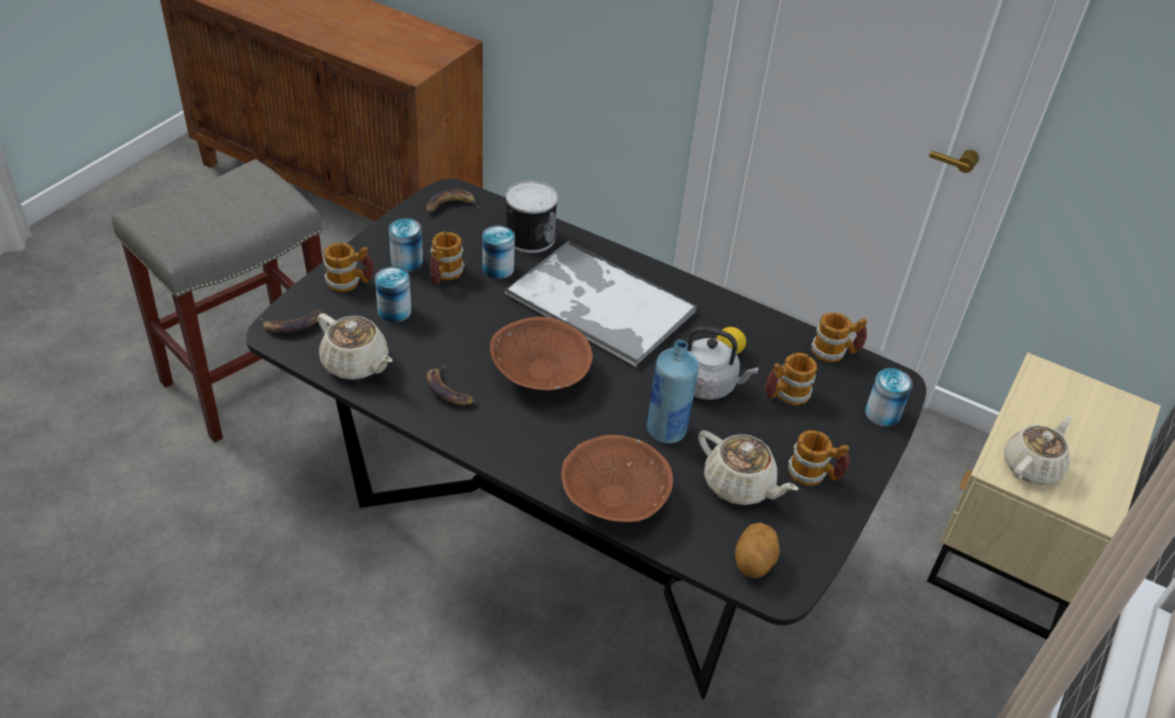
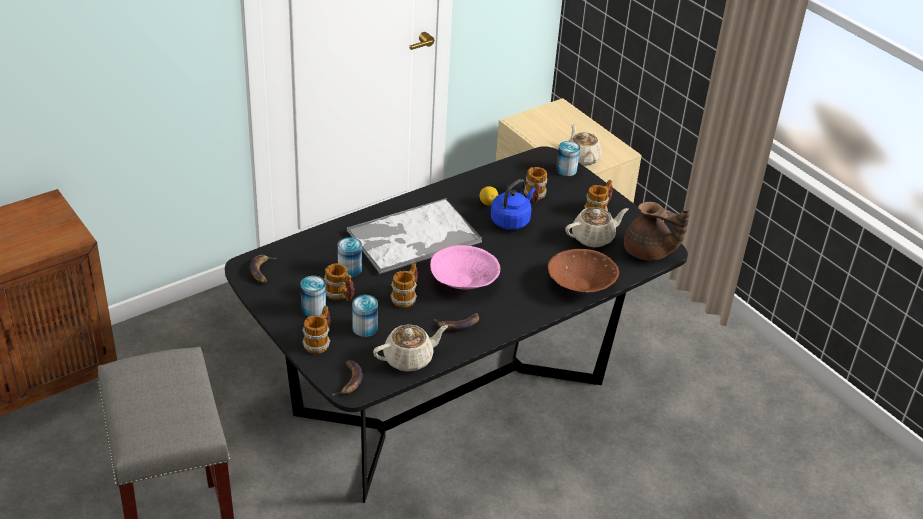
camera: 65 degrees left, 5 degrees down
brown bowl [490,317,593,390] -> pink bowl [430,245,500,290]
can [506,181,558,253] -> none
blue bottle [646,340,699,443] -> none
grey kettle [687,326,759,400] -> blue kettle [491,179,535,230]
potato [735,523,780,578] -> brown teapot [624,202,690,261]
mug [811,313,867,362] -> mug moved to [390,263,418,308]

